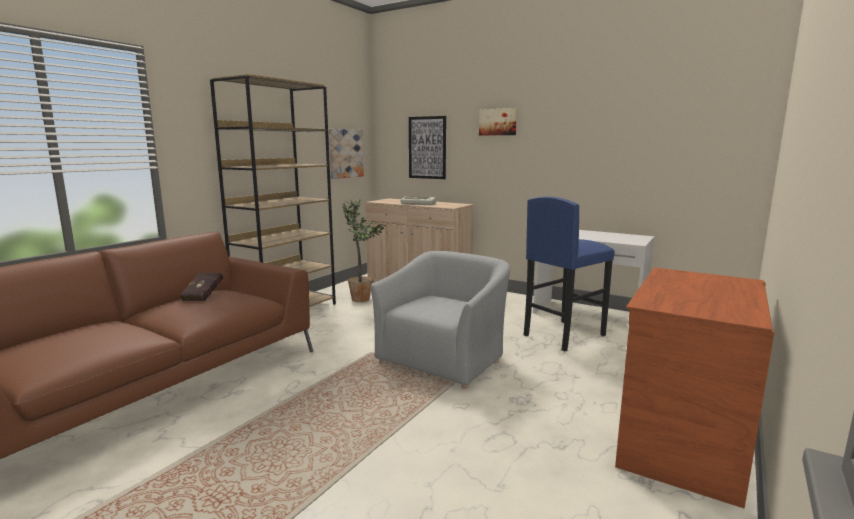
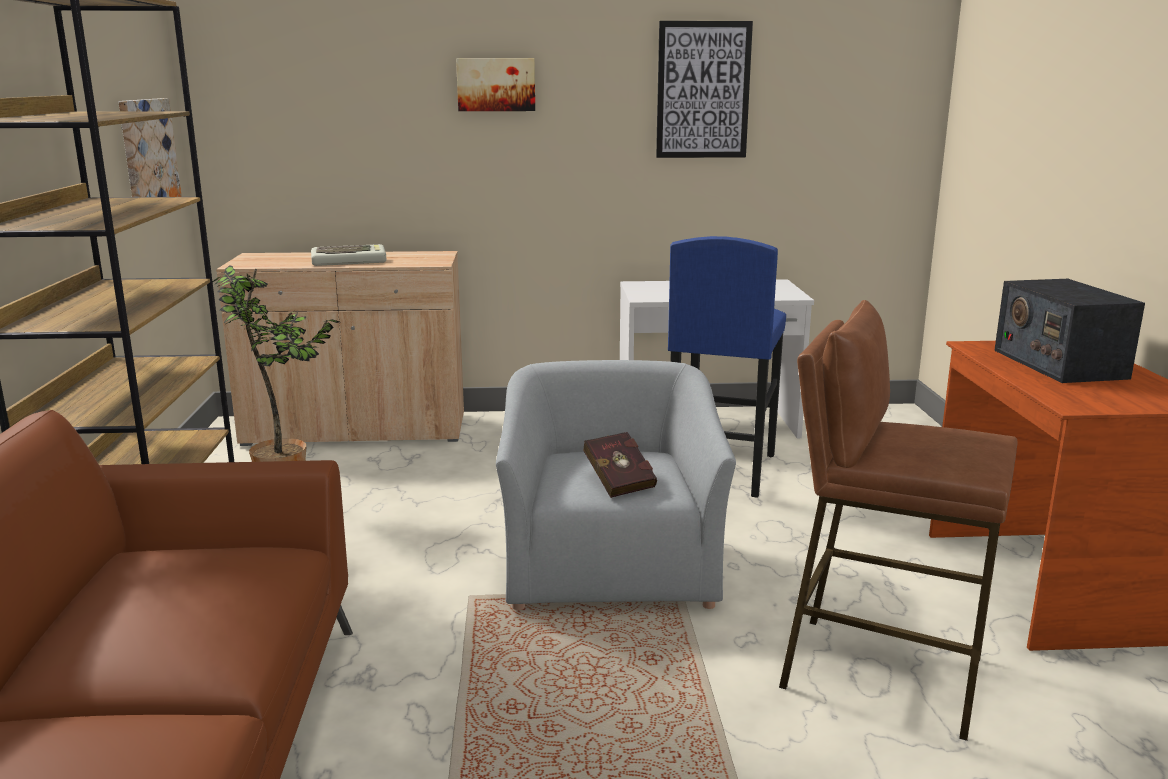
camera: 35 degrees left, 5 degrees up
red book [179,273,223,301] -> red book moved to [583,432,657,498]
picture [409,116,446,179] -> picture moved to [656,21,753,158]
none -> brown stool [779,300,1018,741]
none -> radio [994,279,1145,383]

